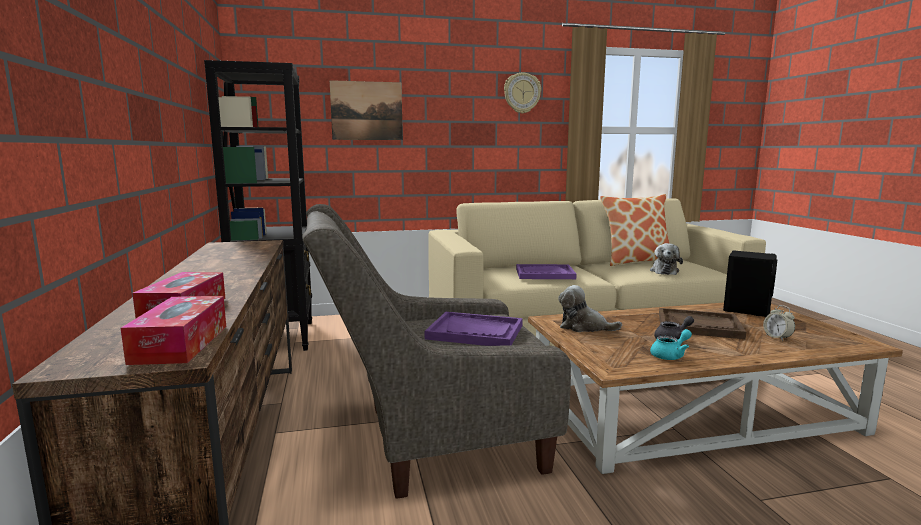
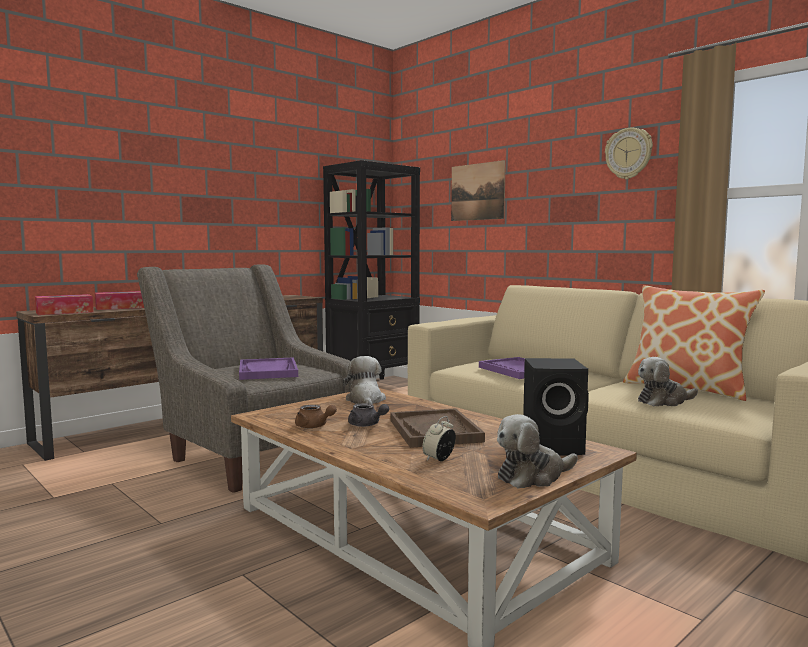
camera: 60 degrees right, 5 degrees down
turquoise teapot [650,329,692,360] -> brown teapot [295,405,337,428]
none -> plush toy [497,414,578,488]

